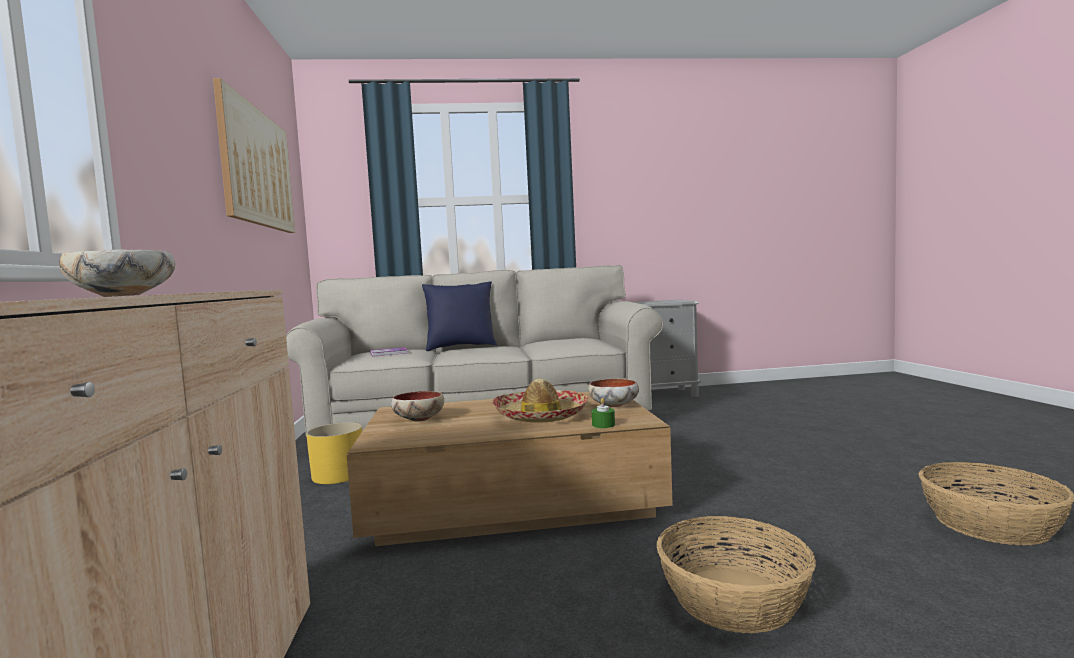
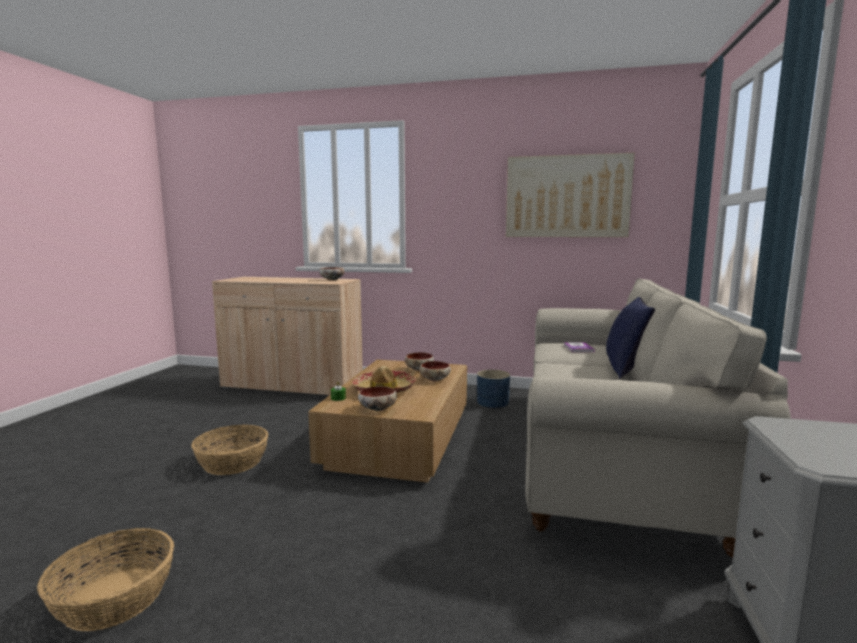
camera: 110 degrees right, 5 degrees up
yellow planter [306,422,362,484] -> blue planter [477,370,510,408]
none -> bowl [419,361,451,381]

